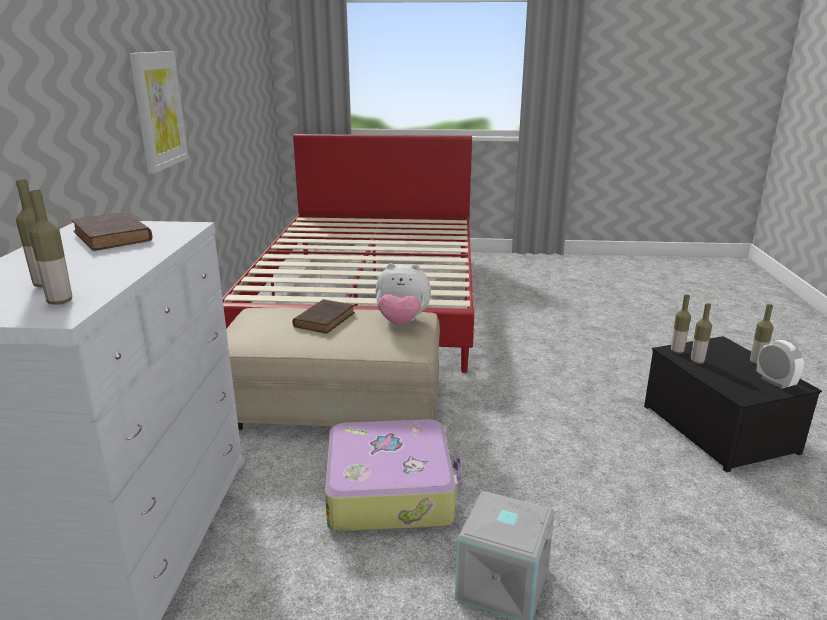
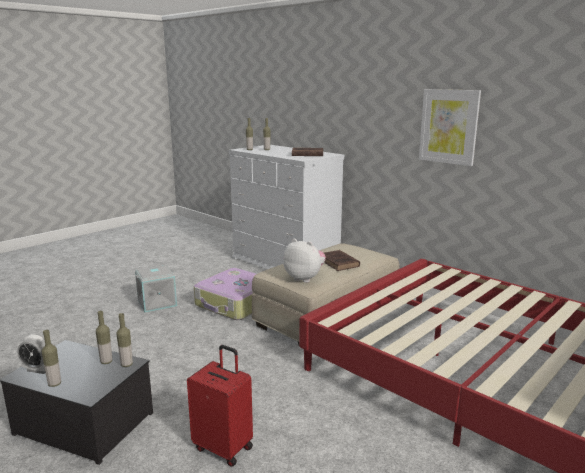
camera: 130 degrees right, 5 degrees down
plush toy [376,263,431,325] -> plush toy turned 75 degrees clockwise [283,238,326,283]
none -> red suitcase [187,345,253,467]

